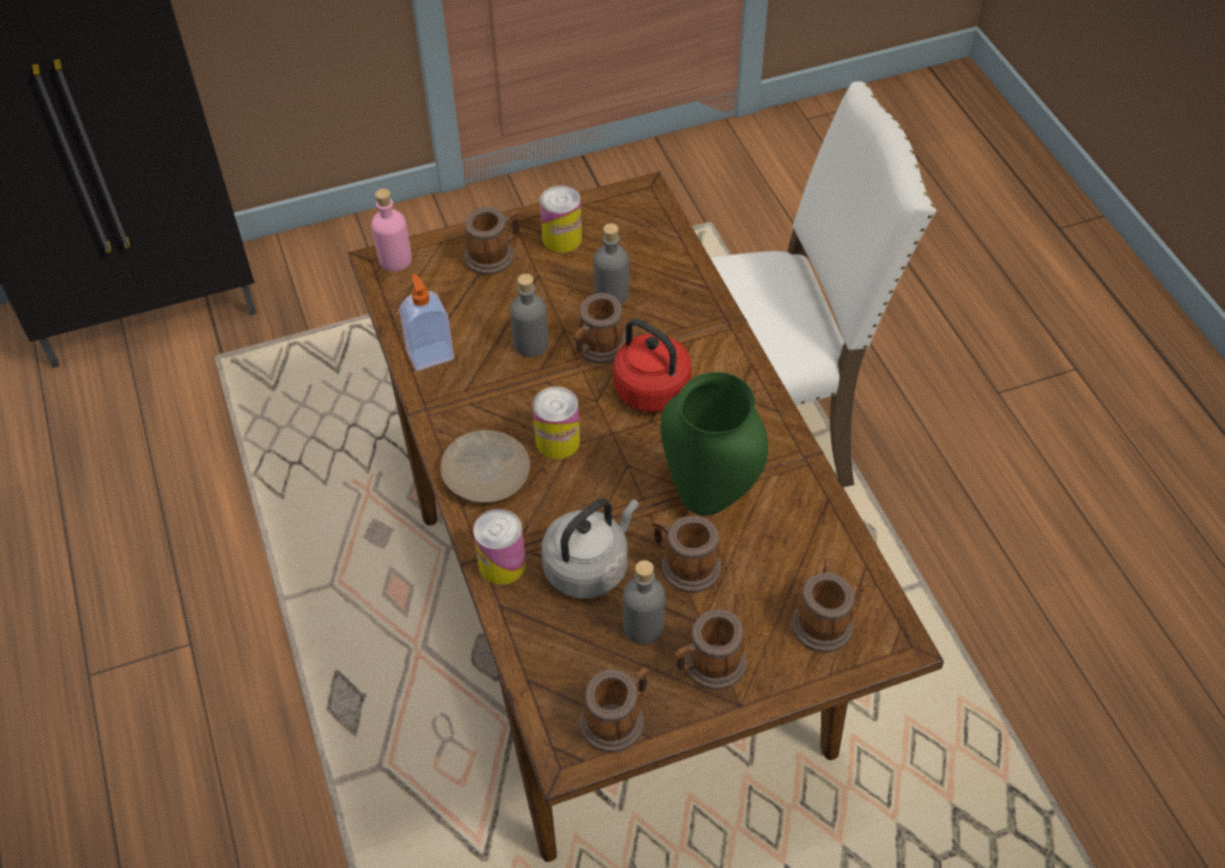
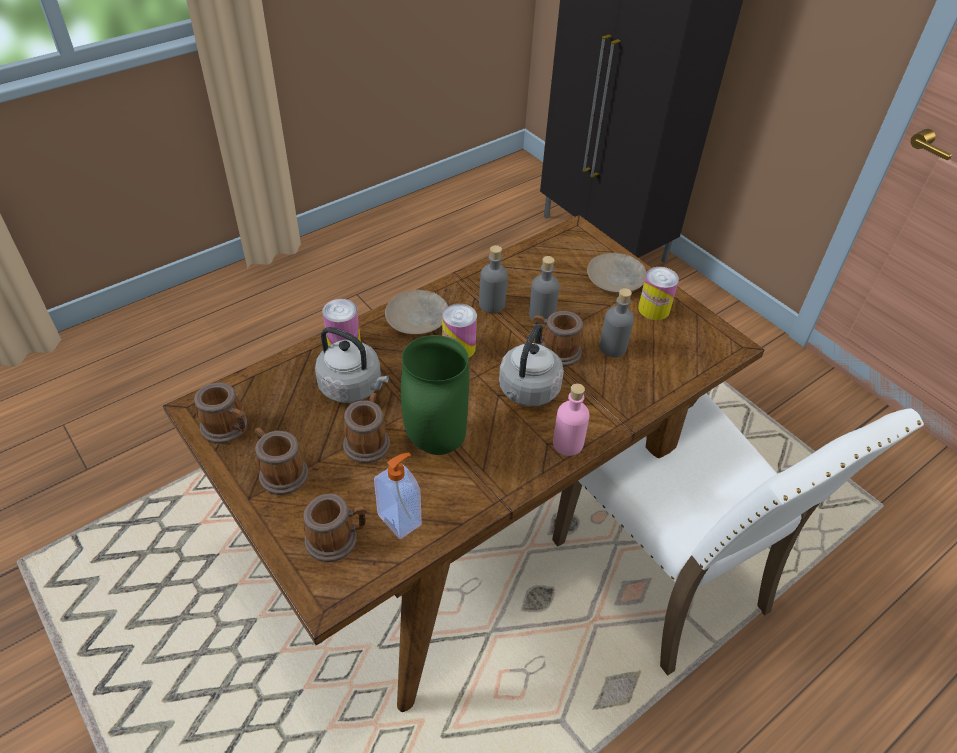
camera: 70 degrees right, 5 degrees down
pink bottle [371,189,412,271] -> pink bottle moved to [553,383,590,456]
soap dispenser [399,274,454,371] -> soap dispenser moved to [374,453,422,539]
mug [464,206,521,275] -> beige plate [587,253,646,293]
red kettle [613,319,692,412] -> grey kettle [499,324,564,406]
grey bottle [623,560,665,645] -> grey bottle moved to [479,245,508,313]

